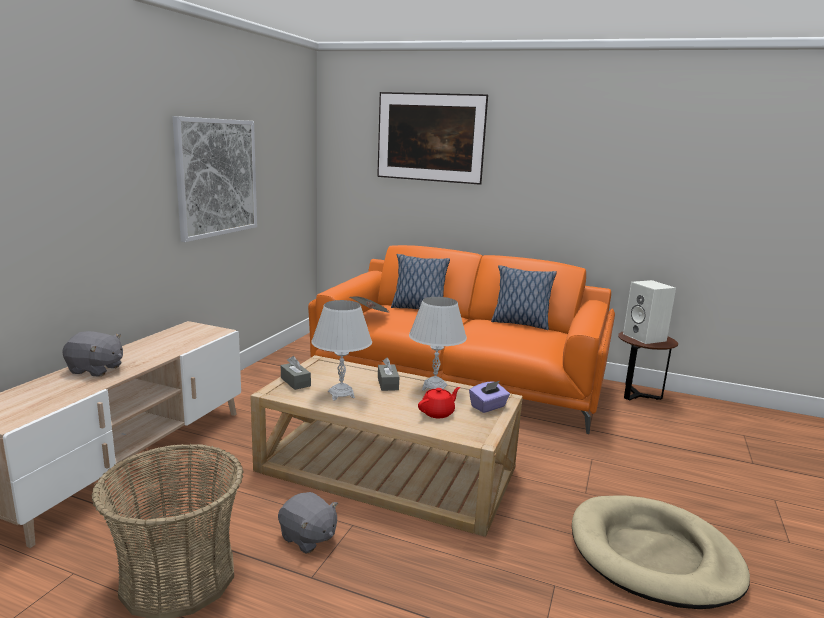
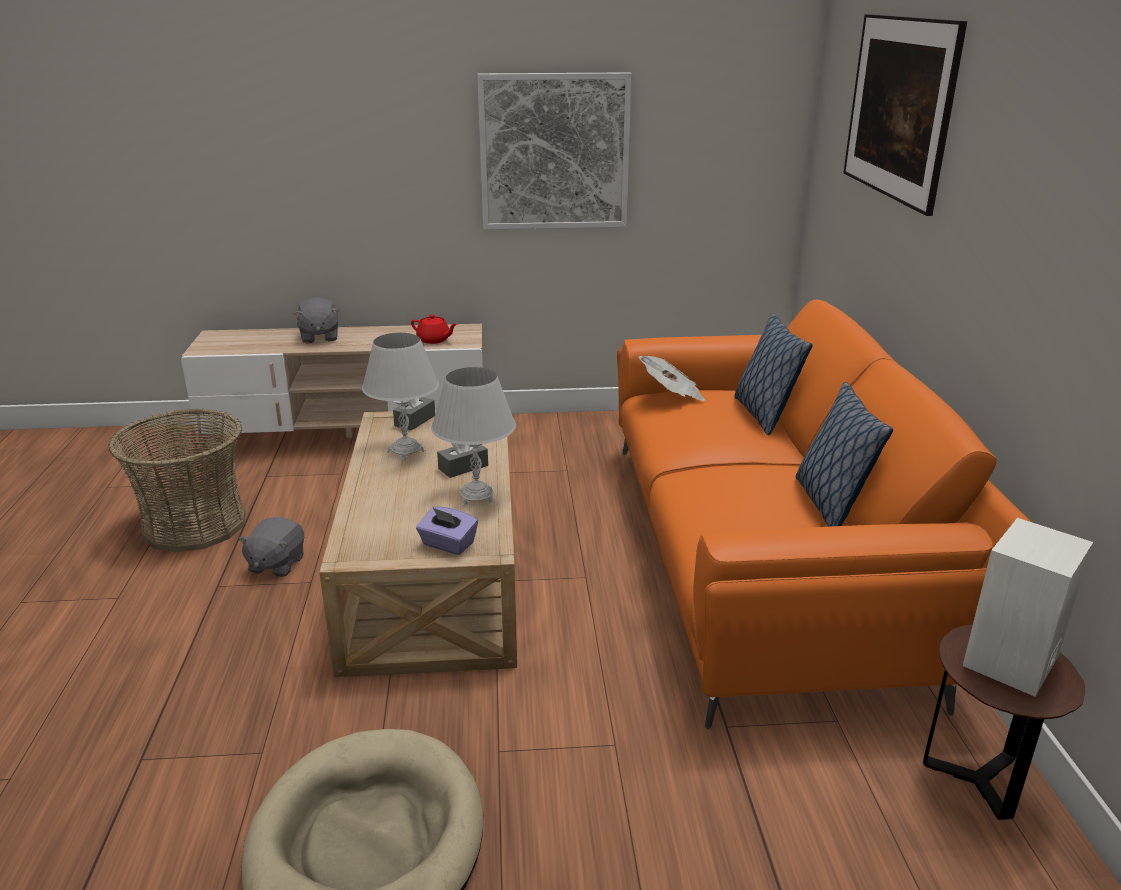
camera: 65 degrees right, 10 degrees up
red teapot [418,387,460,418] -> red teapot moved to [411,315,457,344]

